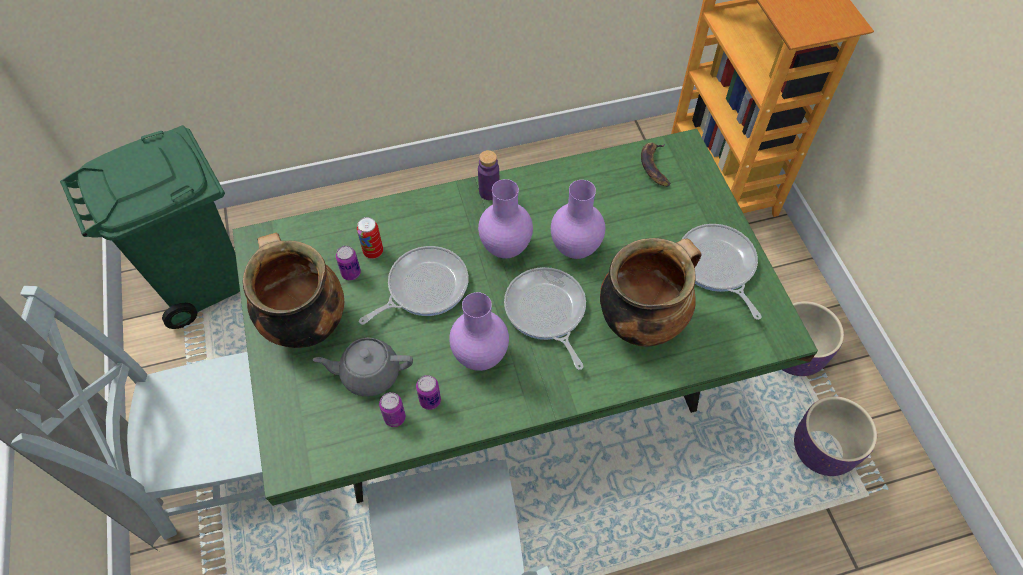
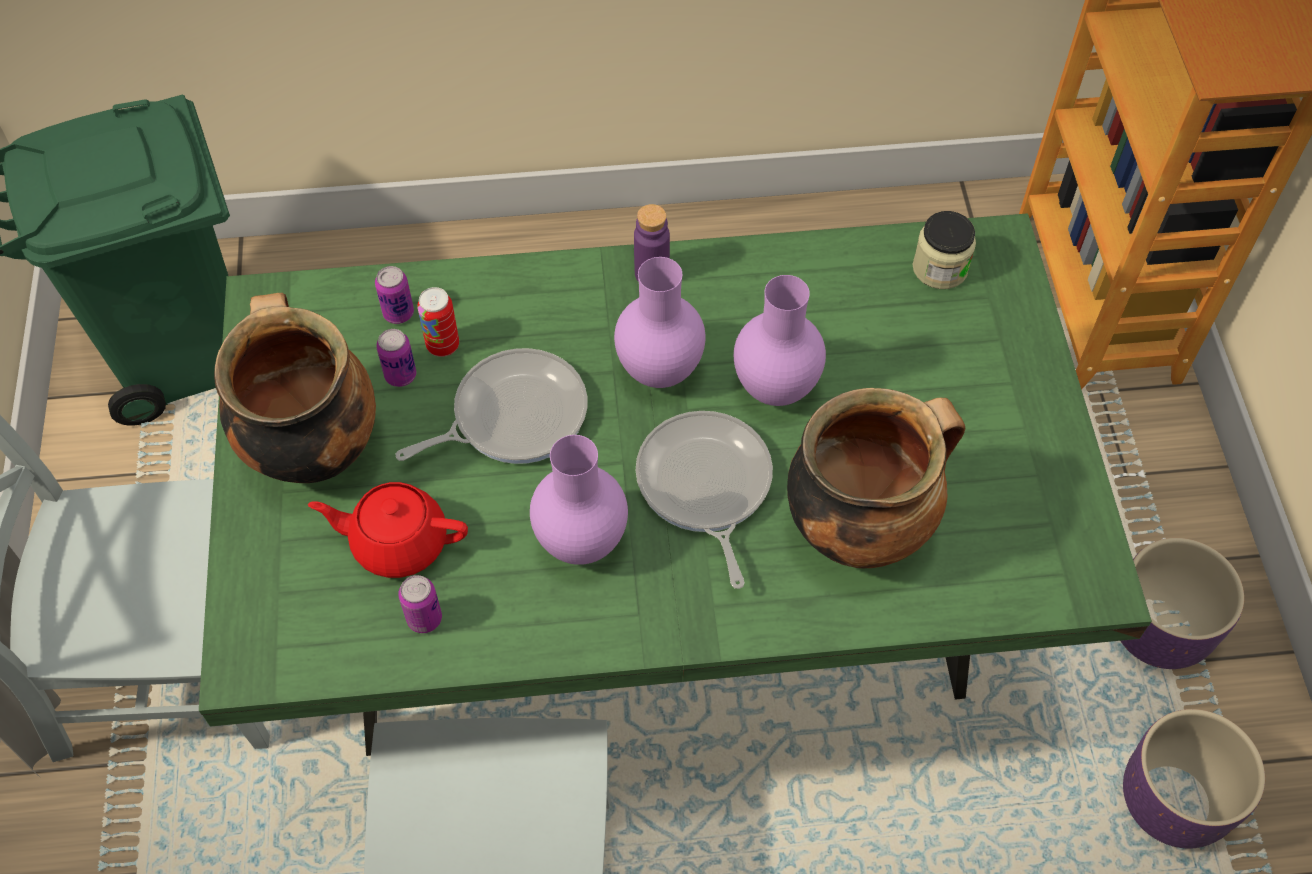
camera: 10 degrees right, 0 degrees up
grey teapot [313,338,413,397] -> red teapot [308,482,468,578]
can [416,375,441,410] -> can moved to [375,266,414,324]
banana [641,142,670,187] -> jar [913,211,976,289]
frying pan [682,224,761,320] -> none

